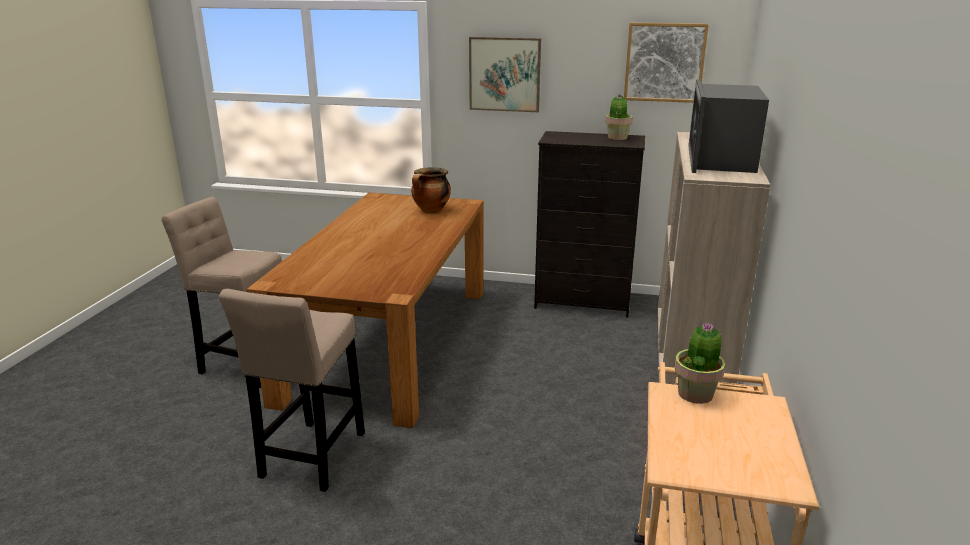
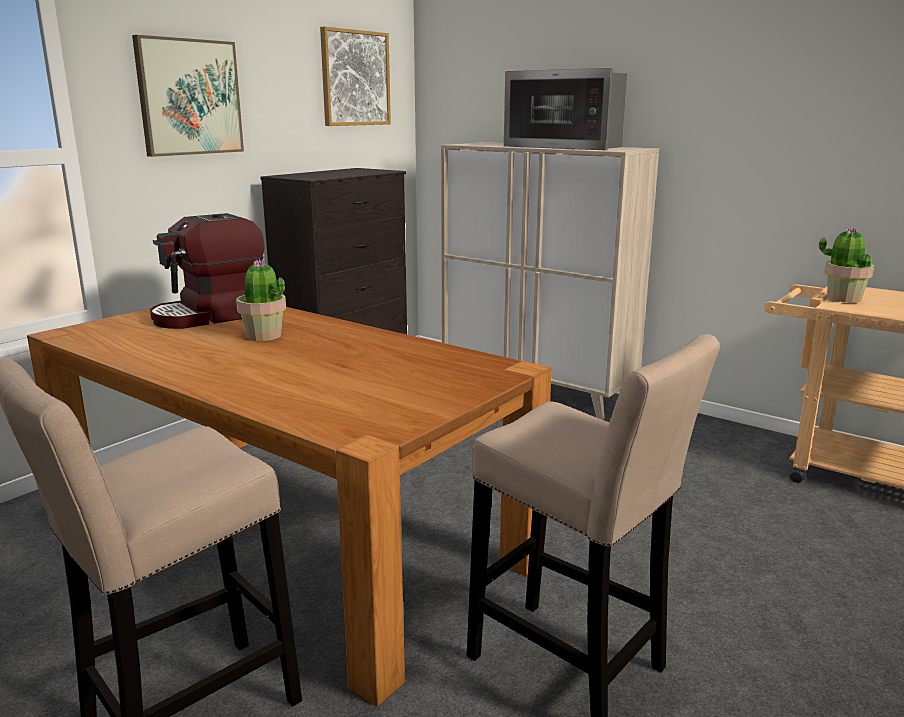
camera: 65 degrees left, 5 degrees down
cooking pot [411,167,451,214] -> coffee machine [150,213,265,329]
potted plant [606,94,633,140] -> potted plant moved to [236,259,286,341]

